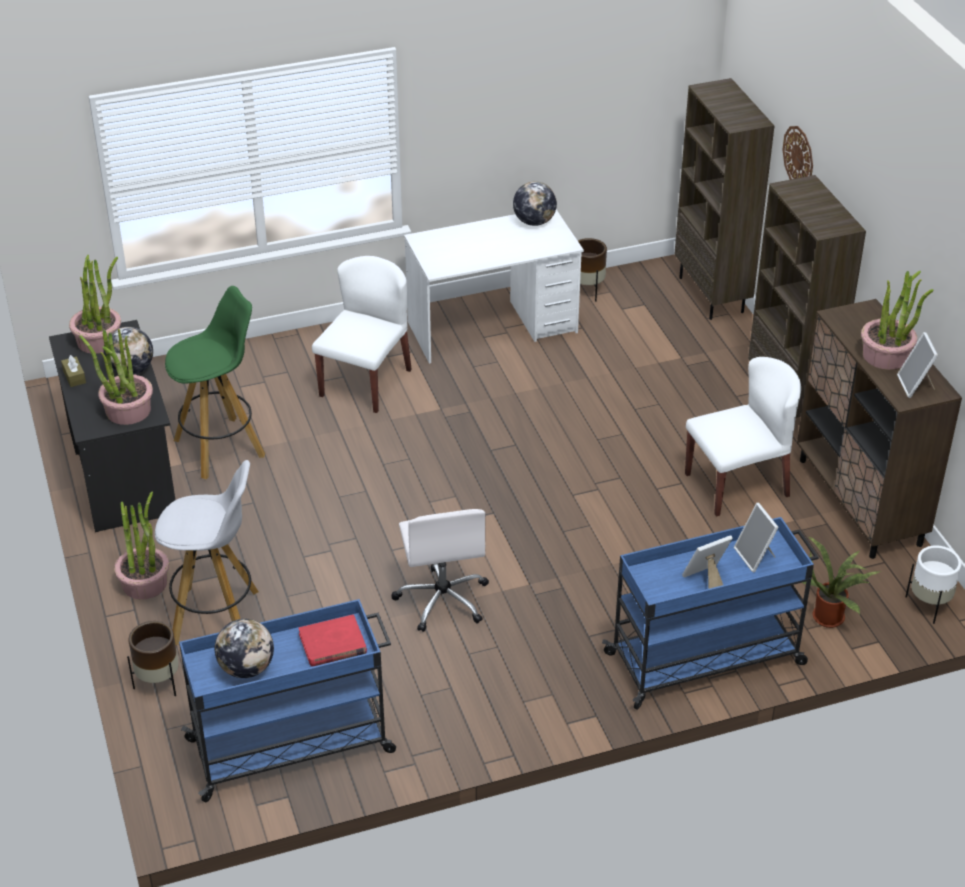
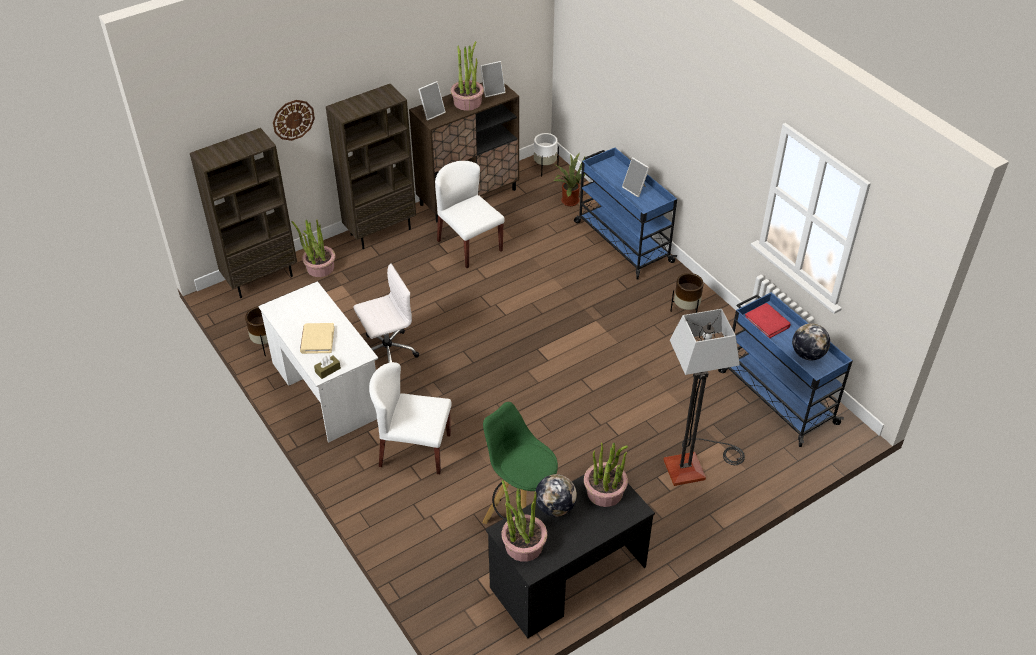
camera: 105 degrees left, 5 degrees up
brown tissue box [61,355,86,387] -> brown tissue box moved to [314,355,341,379]
potted plant [114,492,169,599] -> potted plant moved to [292,219,336,277]
brown planter [127,621,179,696] -> brown planter moved to [670,273,704,313]
white stool [155,460,259,645] -> floor lamp [663,309,745,486]
white office chair [391,509,489,632] -> white office chair moved to [353,264,419,363]
globe [513,181,557,226] -> none
picture frame [734,503,779,572] -> picture frame moved to [418,81,446,121]
none -> beige book [300,323,335,354]

